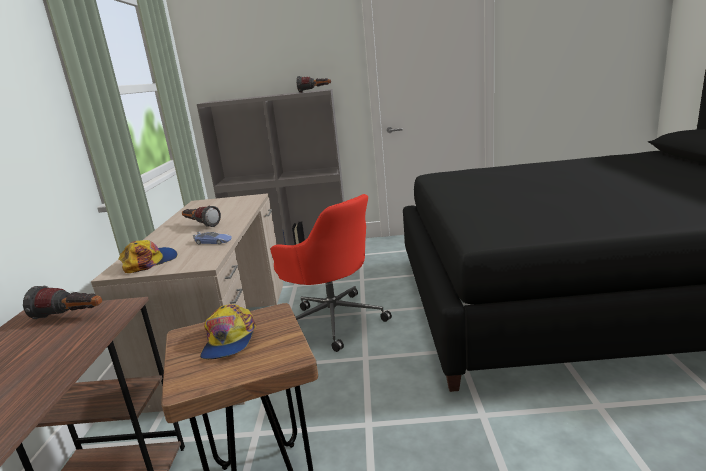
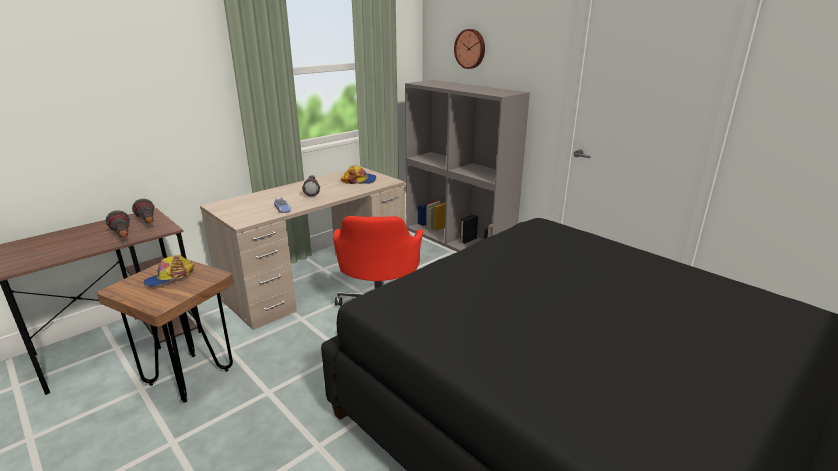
camera: 45 degrees right, 5 degrees up
cap [119,240,178,273] -> cap moved to [341,165,376,184]
flashlight [296,76,331,93] -> flashlight moved to [105,210,130,237]
none -> wall clock [454,29,485,69]

